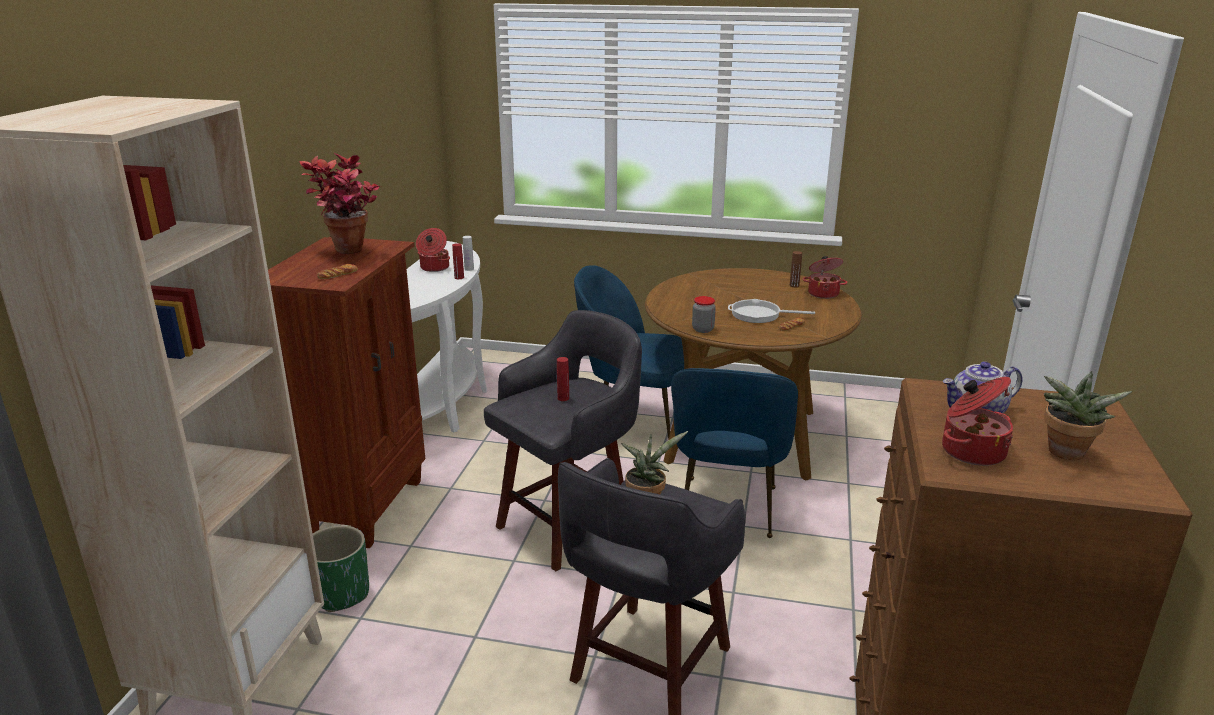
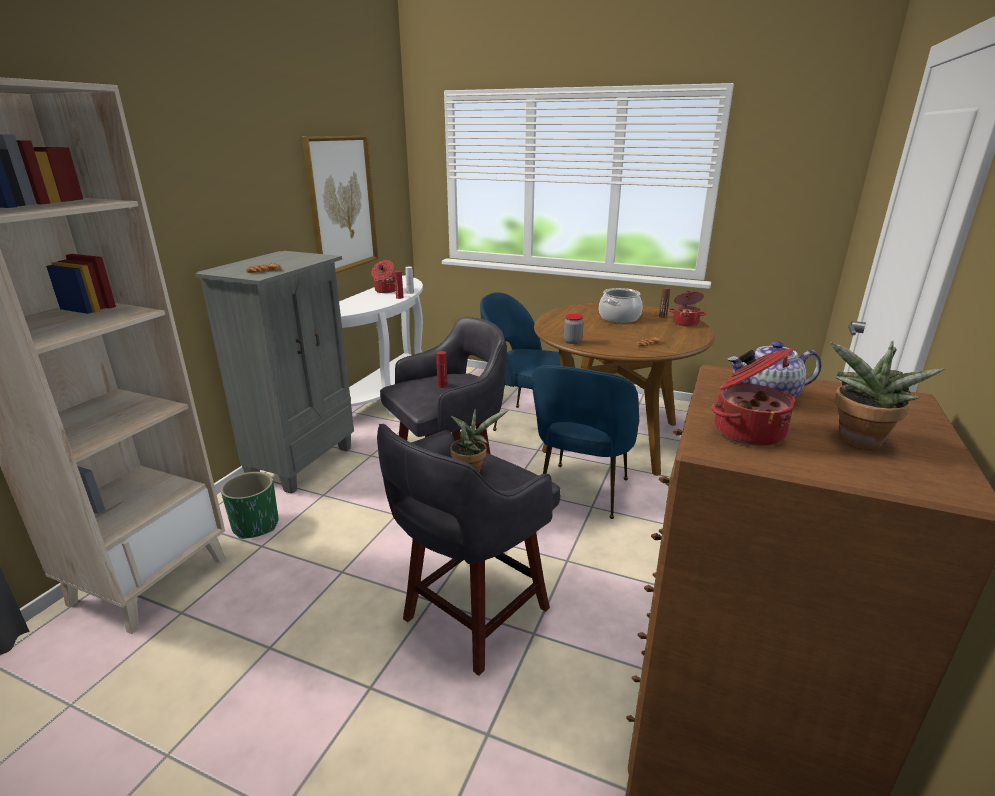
camera: 10 degrees right, 0 degrees up
brown cabinet [268,236,425,548] -> grey cabinet [195,251,354,494]
potted plant [299,153,380,254] -> none
frying pan [728,299,815,323] -> none
none -> picture [302,136,378,273]
none -> cooking pot [599,288,642,323]

